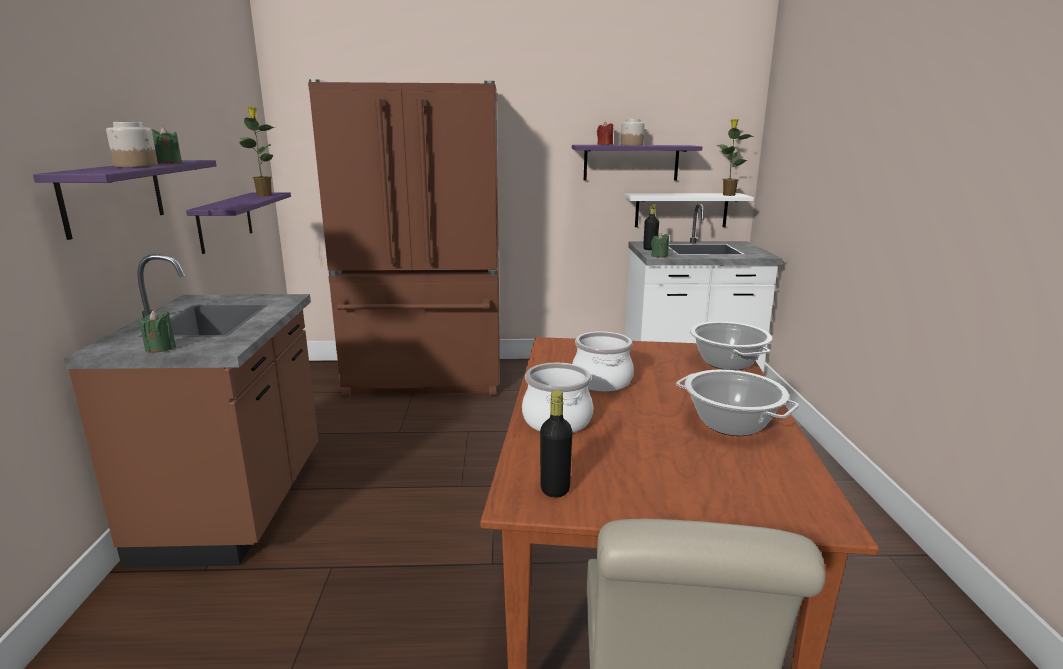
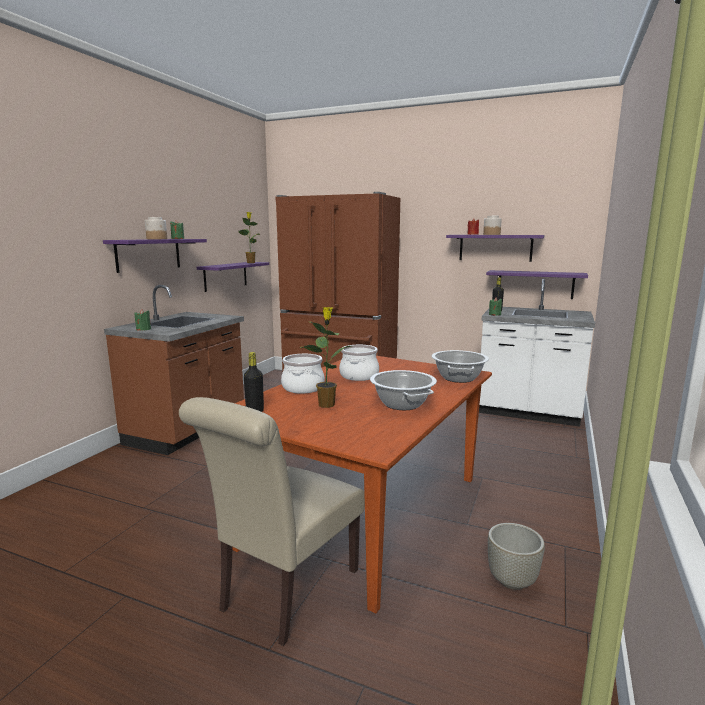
camera: 25 degrees right, 5 degrees down
white shelf [624,193,754,227] -> purple shelf [486,270,588,299]
potted plant [716,119,754,196] -> potted plant moved to [300,307,353,408]
none -> grey planter [488,523,545,590]

